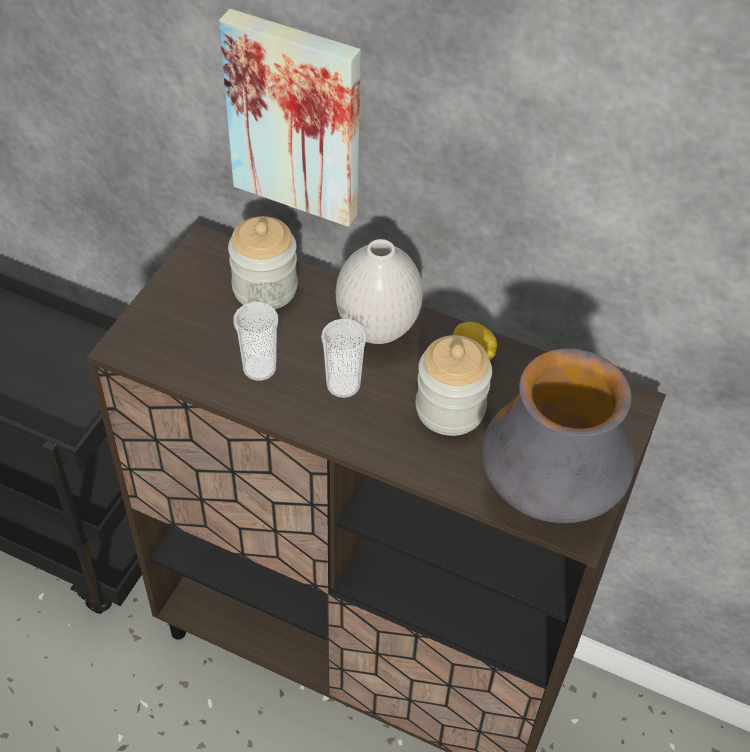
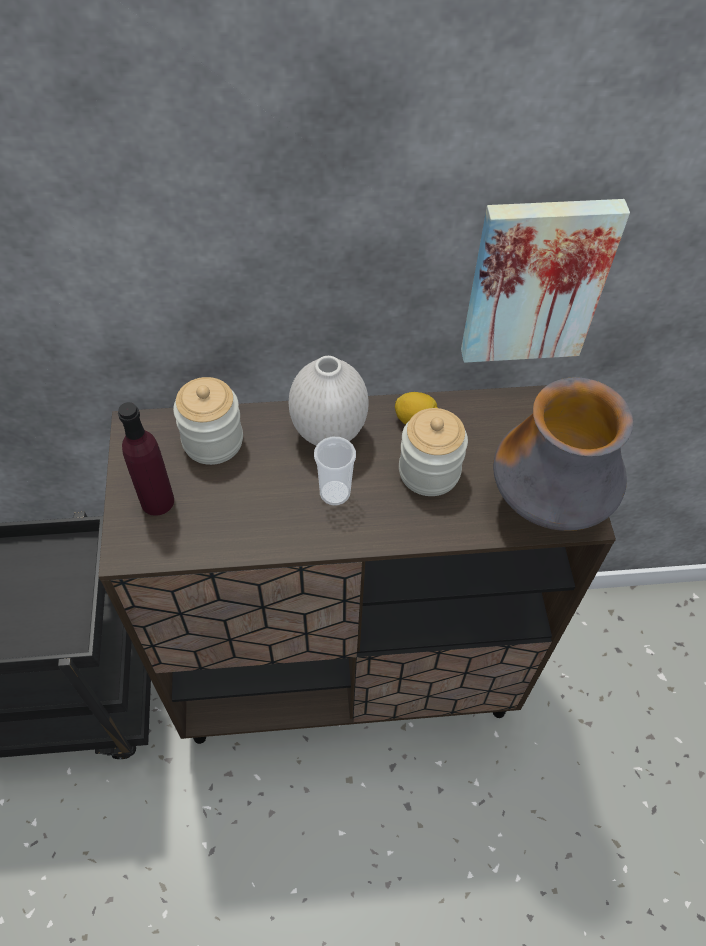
camera: 30 degrees left, 5 degrees up
picture [219,9,361,227] -> picture moved to [461,199,630,363]
cup [233,302,278,381] -> none
none -> purple bottle [118,402,174,516]

